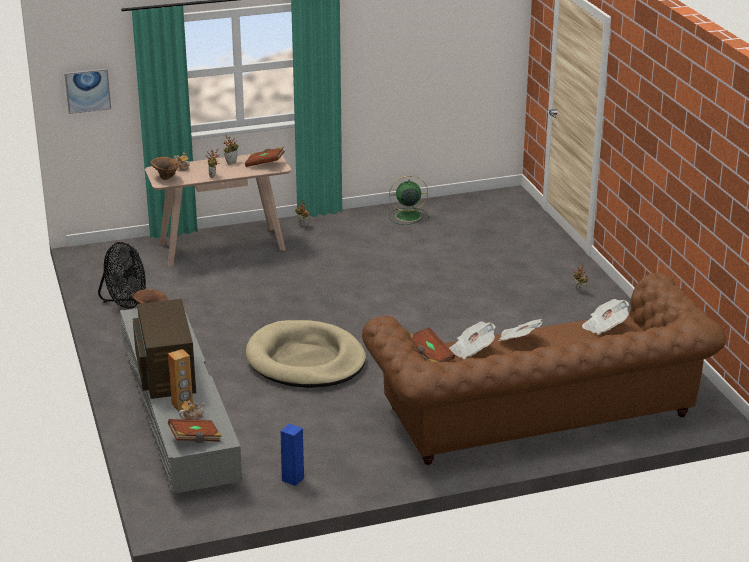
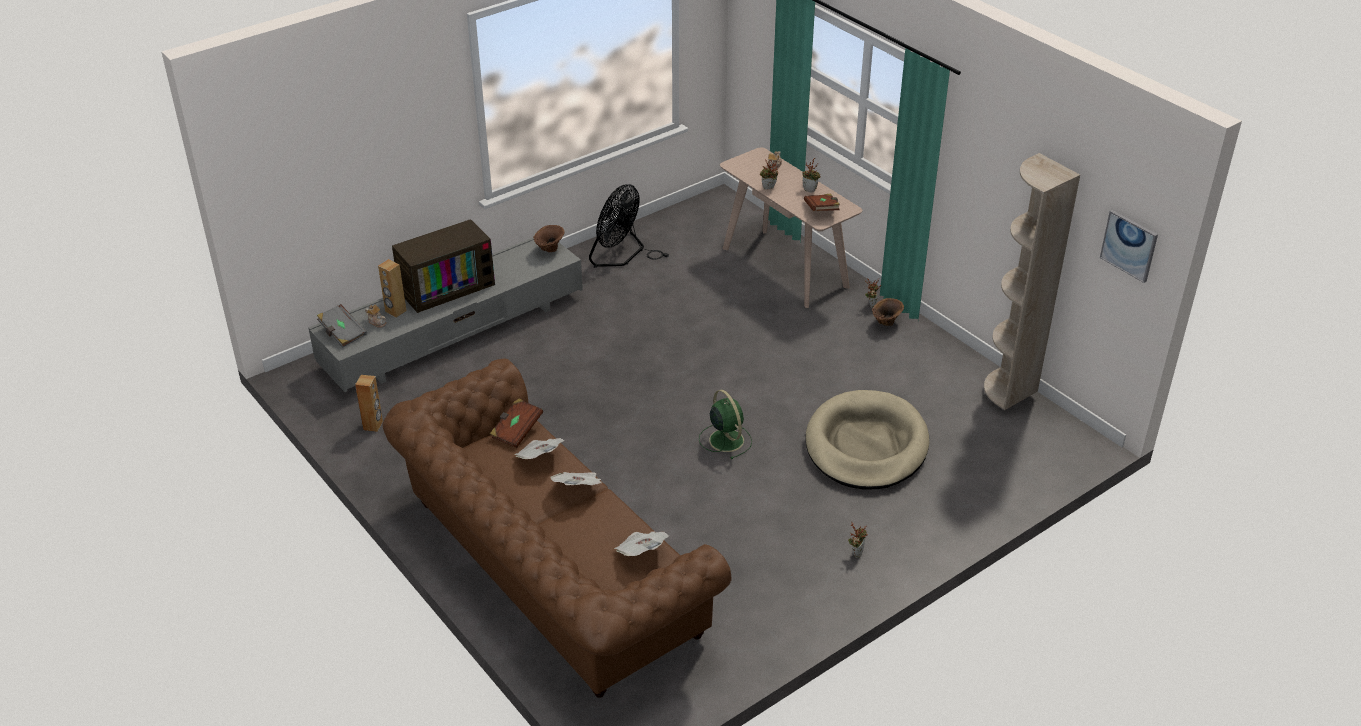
camera: 70 degrees right, 10 degrees up
picture [65,69,111,114] -> picture moved to [1100,210,1158,283]
brown vase [151,157,179,180] -> brown vase moved to [872,298,904,326]
brown book [168,419,222,443] -> grey book [317,304,367,348]
beige dog bed [246,320,366,388] -> beige dog bed moved to [805,390,929,490]
blue speaker [281,423,304,486] -> brown speaker [355,375,383,432]
green fan [389,175,430,225] -> green fan moved to [699,390,752,459]
none -> beige bookcase [984,153,1080,410]

